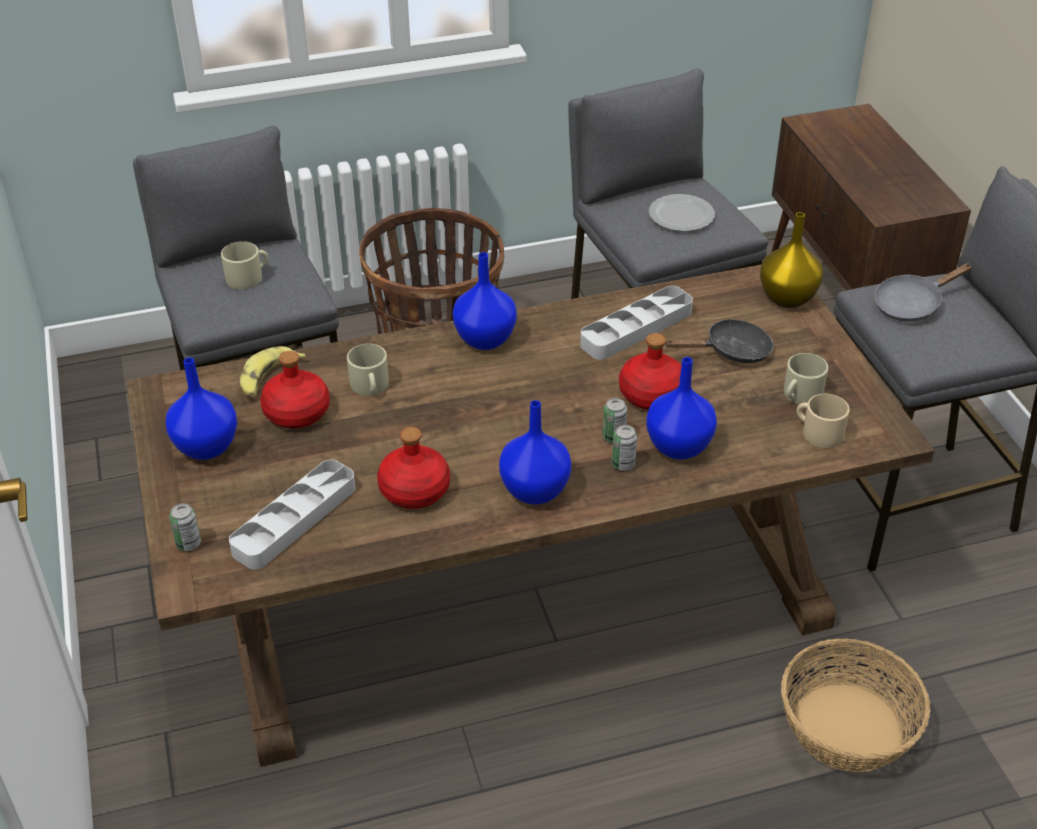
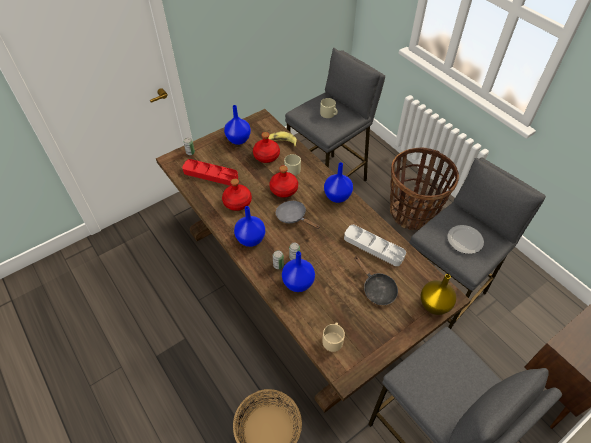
camera: 70 degrees right, 10 degrees up
grey tray [229,460,355,569] -> red tray [182,159,238,186]
red bottle [619,333,681,410] -> red bottle moved to [269,166,298,198]
beige mug [784,353,828,404] -> none
grey frying pan [874,263,972,322] -> grey frying pan moved to [276,201,320,229]

